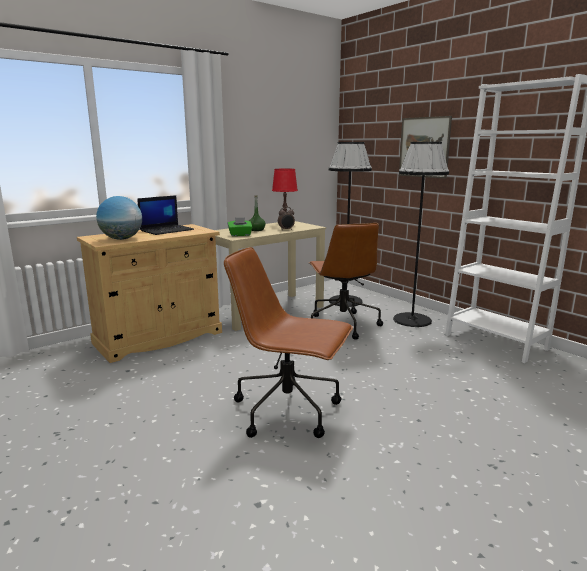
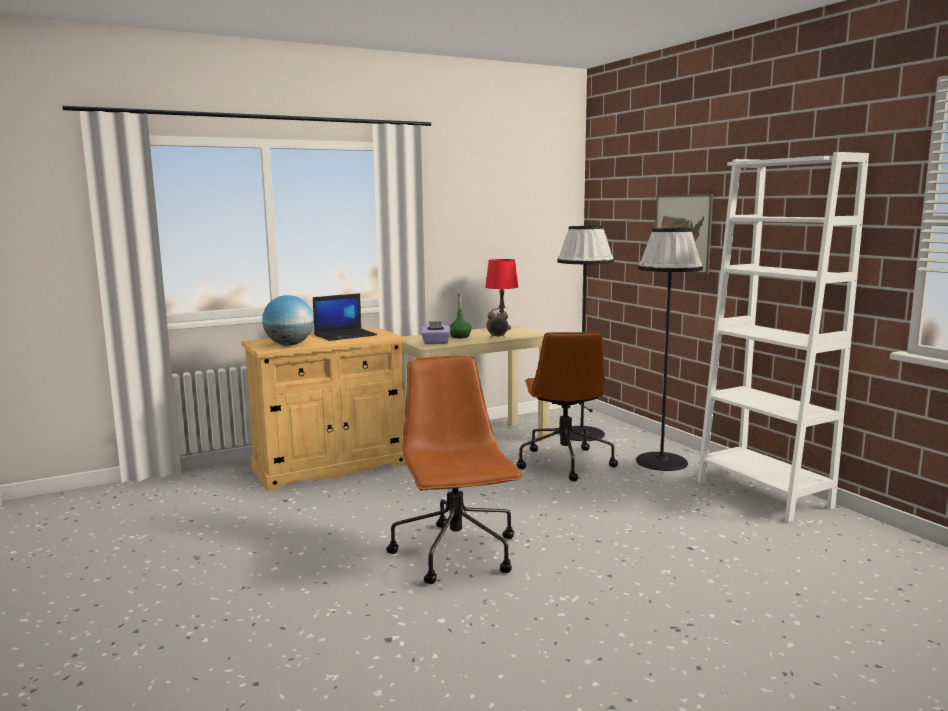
camera: 10 degrees right, 5 degrees down
brown office chair [224,247,353,438] -> brown office chair turned 45 degrees clockwise [386,355,522,584]
green tissue box [228,217,252,236] -> purple tissue box [421,321,450,344]

